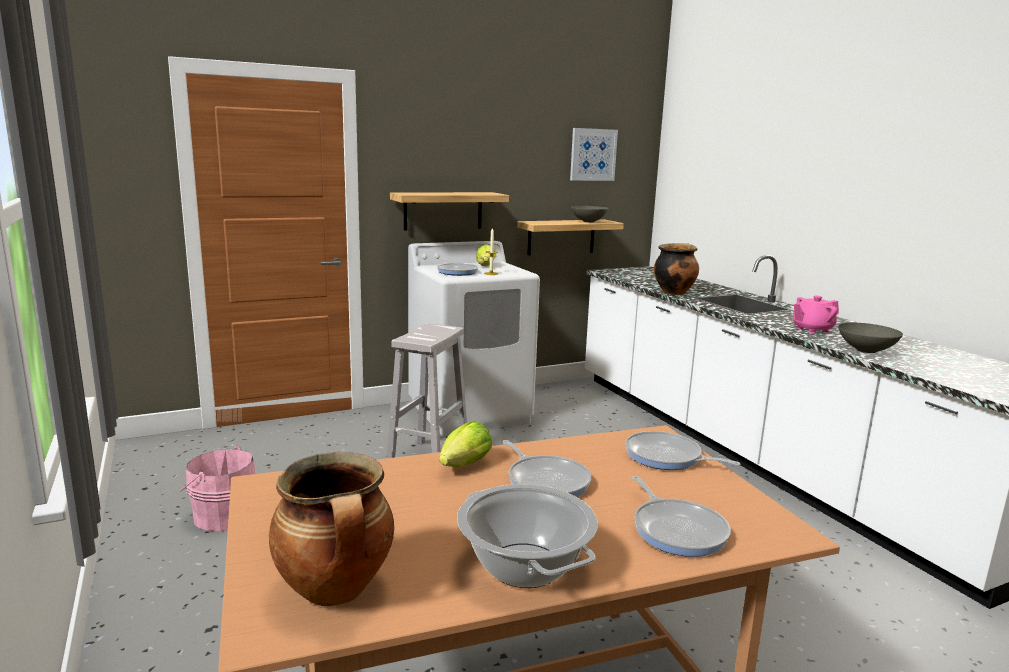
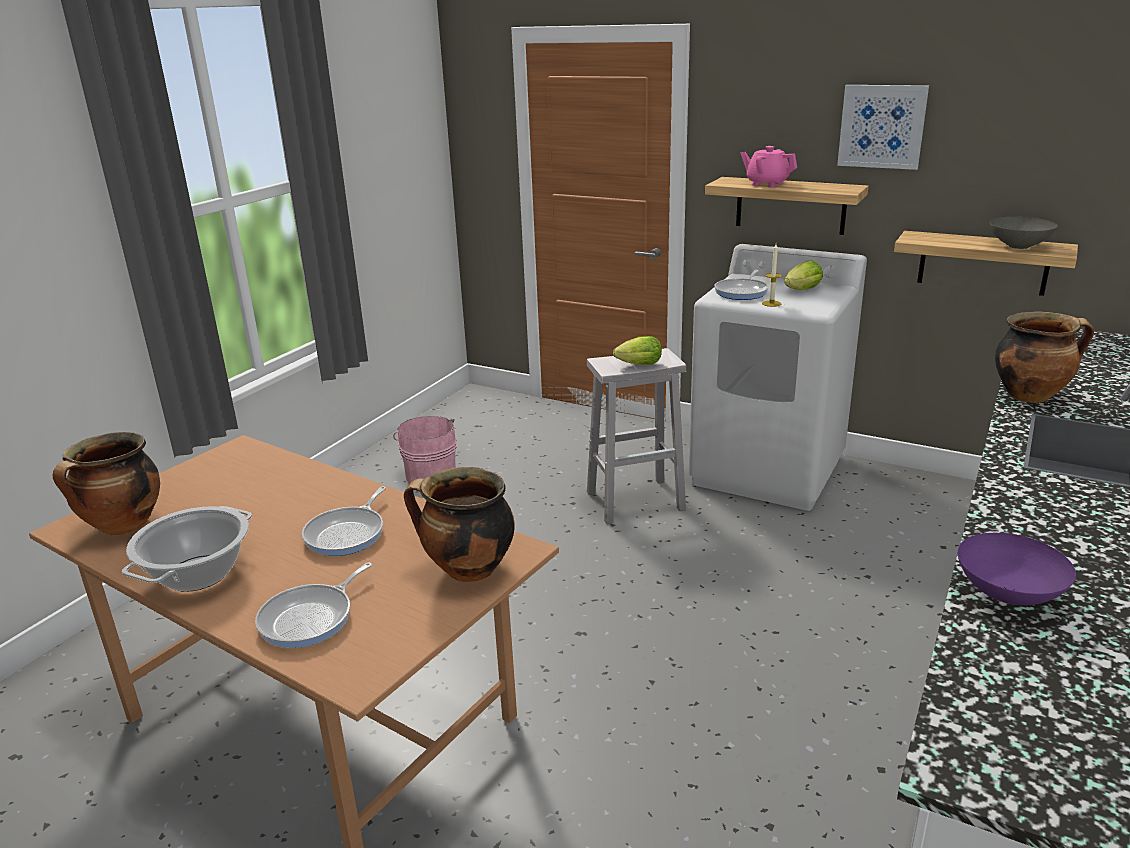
camera: 55 degrees right, 10 degrees up
lettuce [439,421,492,467] -> lettuce moved to [613,336,662,365]
picture [570,128,618,181] -> picture moved to [837,85,929,170]
frying pan [625,431,740,470] -> cooking pot [404,467,515,582]
pink teapot [793,296,839,334] -> pink teapot moved to [740,146,797,187]
grey bowl [838,323,903,353] -> purple bowl [958,533,1076,605]

